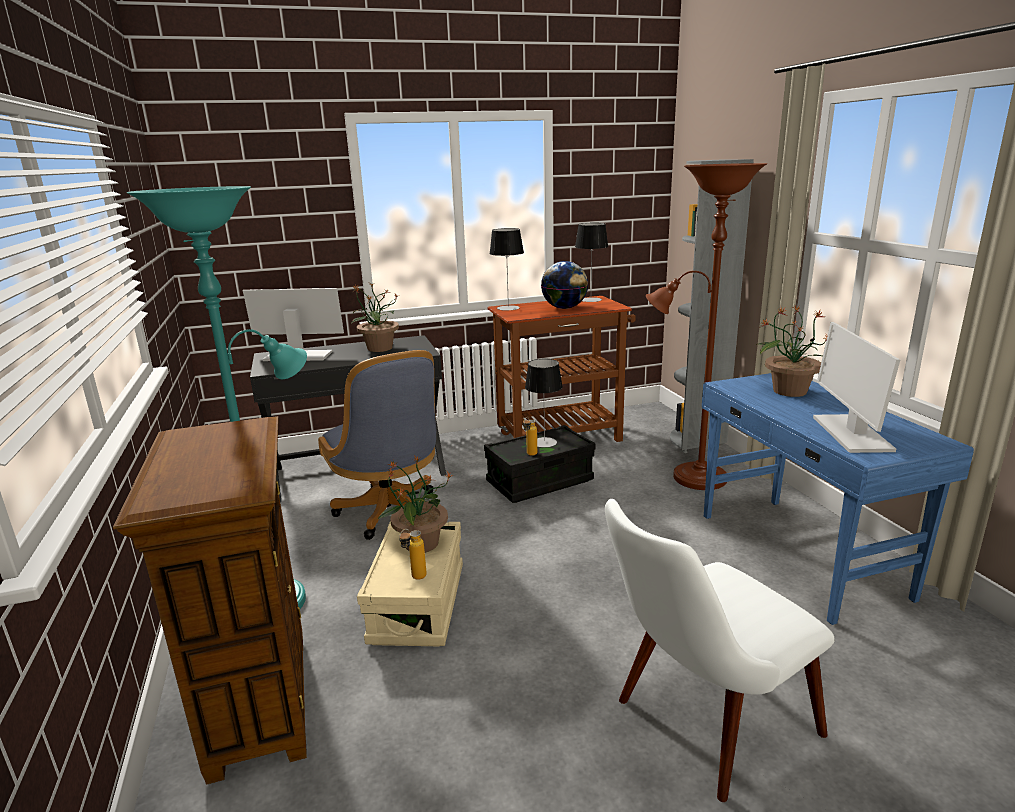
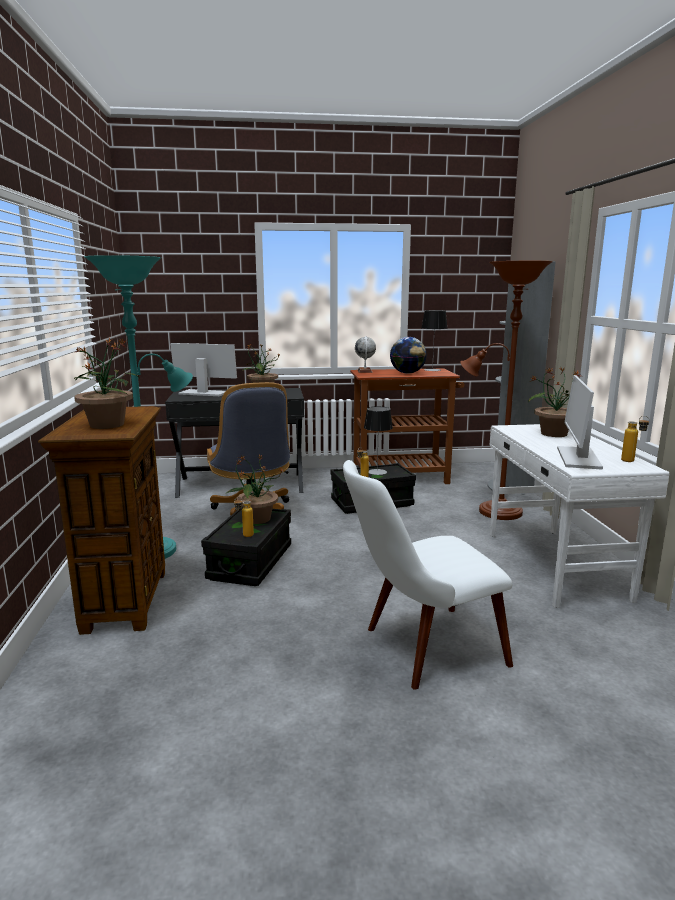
camera: 10 degrees right, 5 degrees down
beige storage box [357,521,463,646] -> black storage box [201,507,291,586]
table lamp [489,228,524,310] -> globe [355,336,376,373]
blue console table [702,373,974,625] -> white console table [490,424,669,608]
none -> potted plant [74,337,139,429]
none -> bottle [621,416,649,462]

